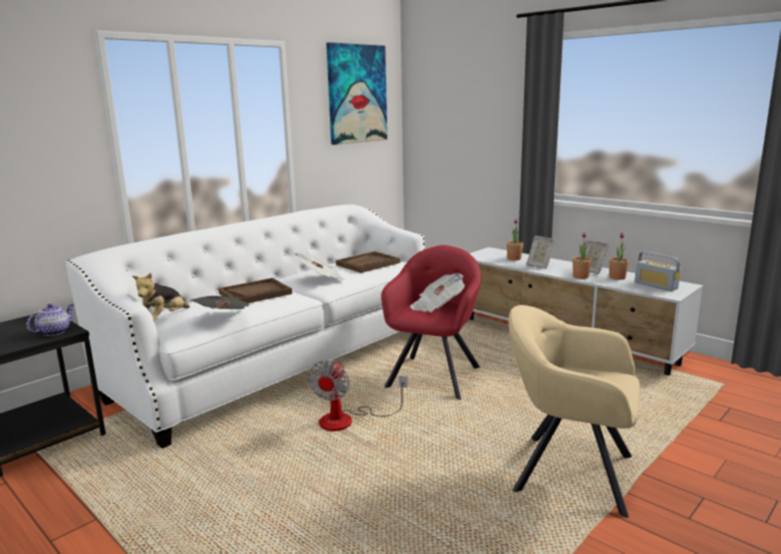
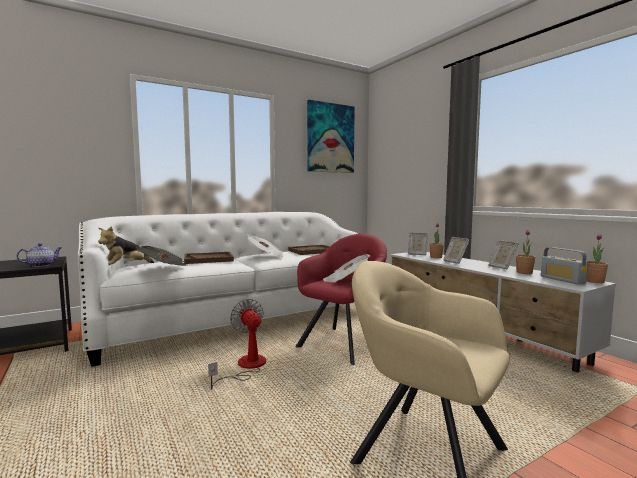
camera: 15 degrees right, 10 degrees down
fan [308,360,407,431] -> fan turned 120 degrees clockwise [208,299,266,390]
potted plant [573,232,591,279] -> potted plant moved to [586,234,608,283]
none -> picture frame [408,232,428,255]

